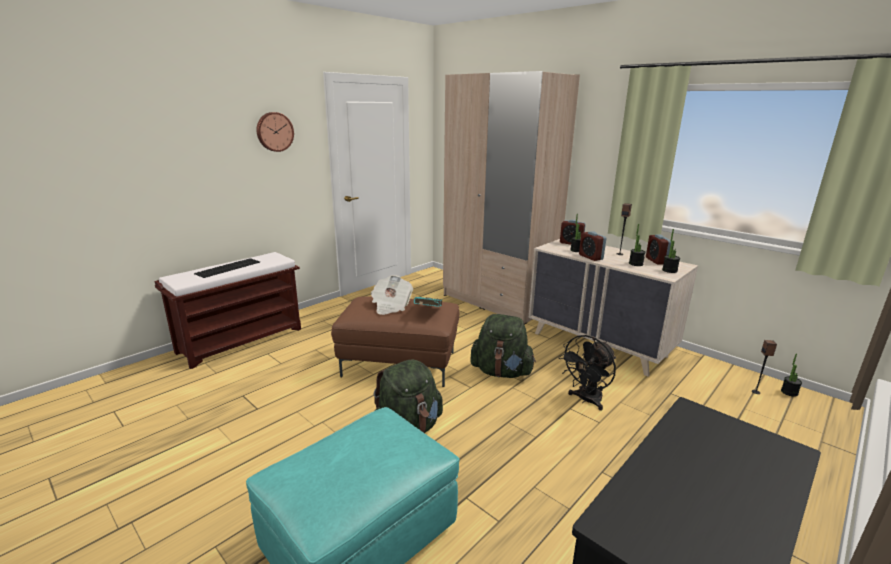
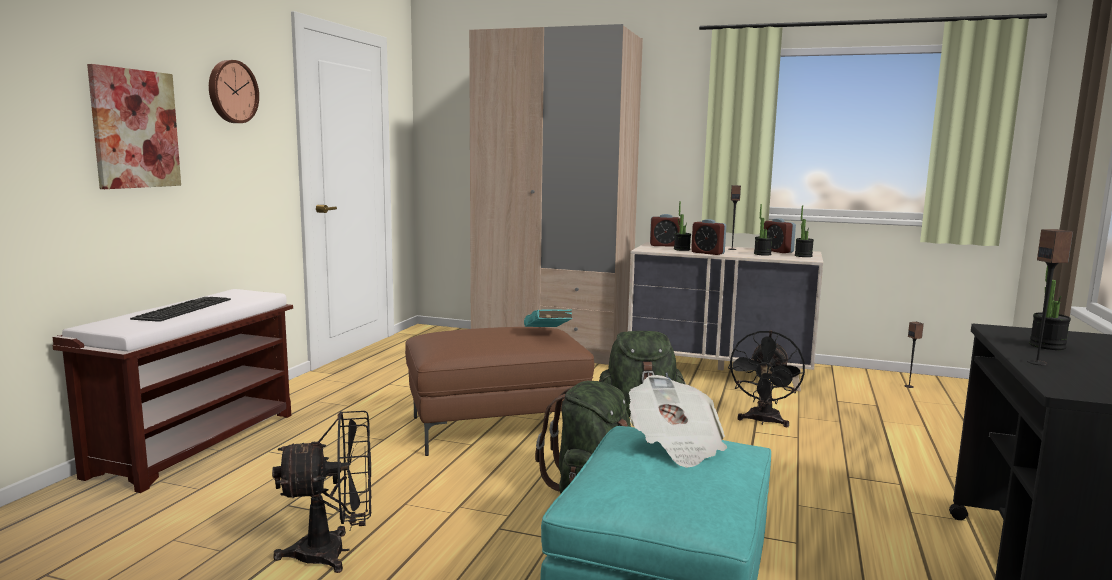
camera: 25 degrees left, 10 degrees down
newspaper [371,275,413,315] -> newspaper moved to [629,375,727,468]
potted plant [781,353,802,397] -> potted plant moved to [1029,266,1071,350]
none -> picture [87,64,181,189]
none -> black fan [272,411,371,573]
none -> speaker [1027,229,1073,365]

